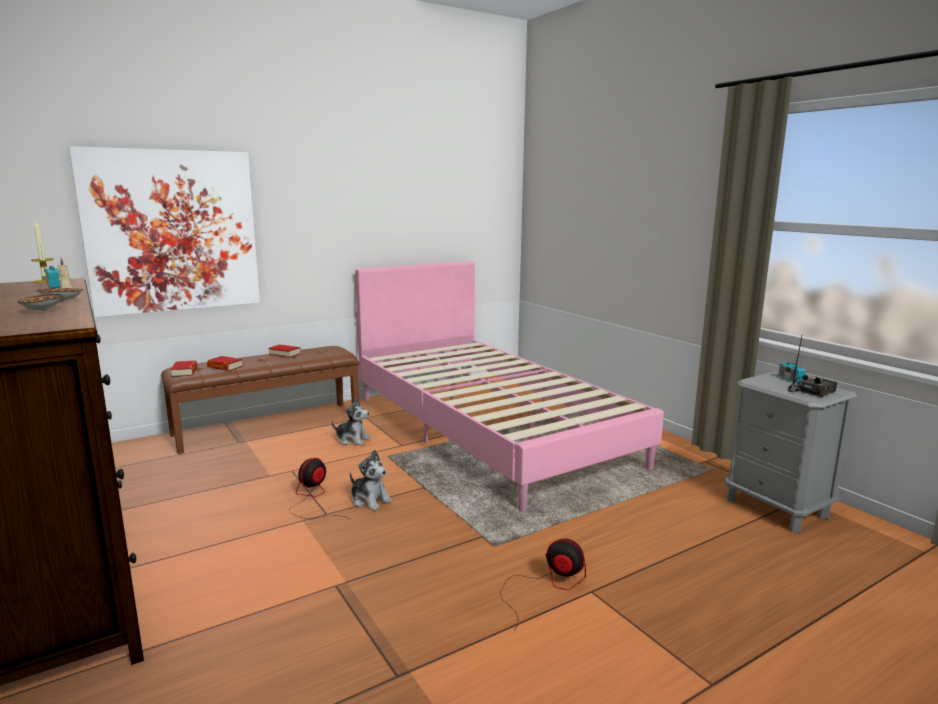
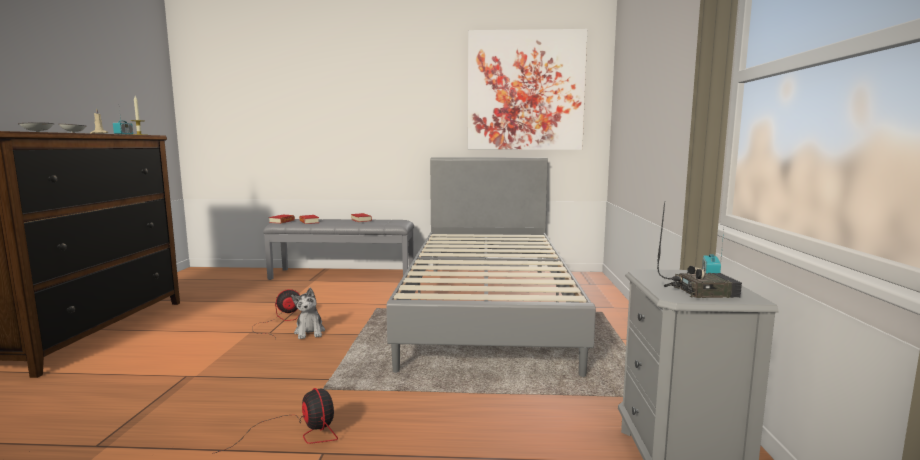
camera: 35 degrees right, 5 degrees down
picture [69,146,260,317] -> picture moved to [468,29,587,150]
brown bench [161,346,359,454] -> grey bench [263,219,414,280]
plush toy [331,398,371,445] -> none
pink bed [355,261,664,512] -> grey bed [386,158,596,377]

